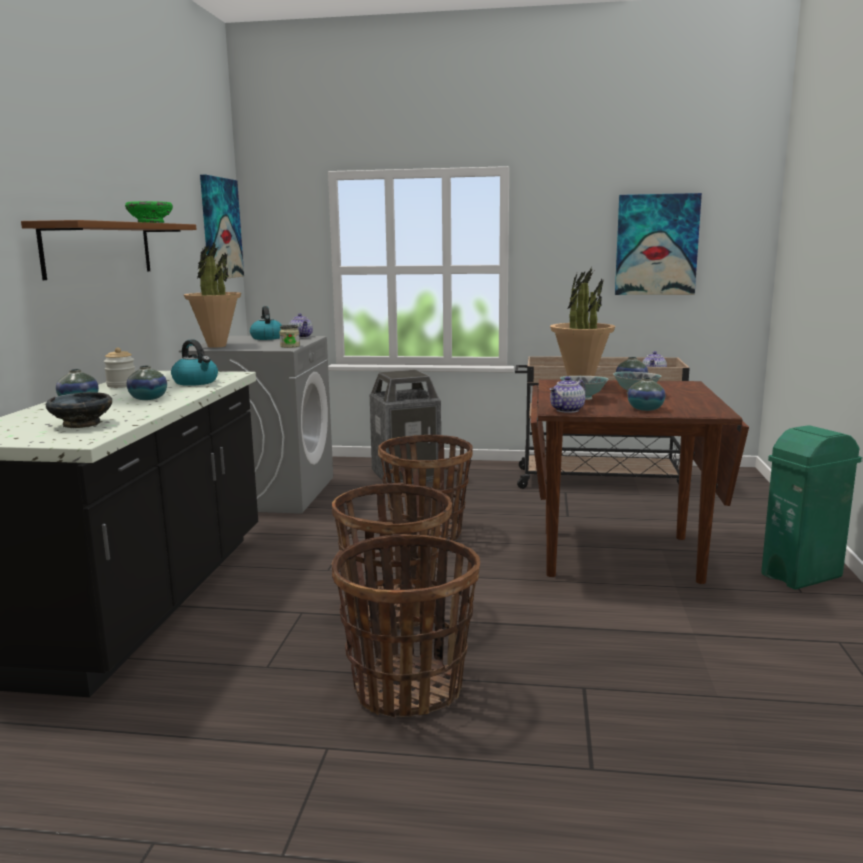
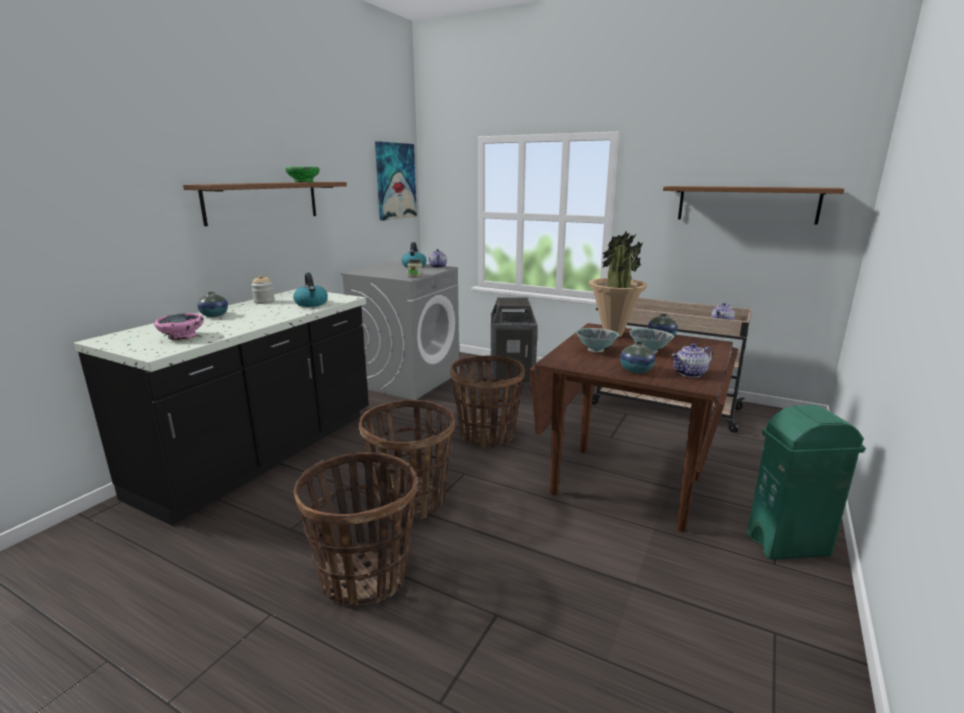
camera: 20 degrees right, 5 degrees up
black bowl [46,392,112,428] -> pink bowl [154,313,204,340]
vase [126,366,167,400] -> none
potted plant [184,243,241,348] -> none
teapot [549,376,586,413] -> teapot moved to [672,343,713,378]
picture [615,193,702,295] -> brown shelf [663,186,844,225]

